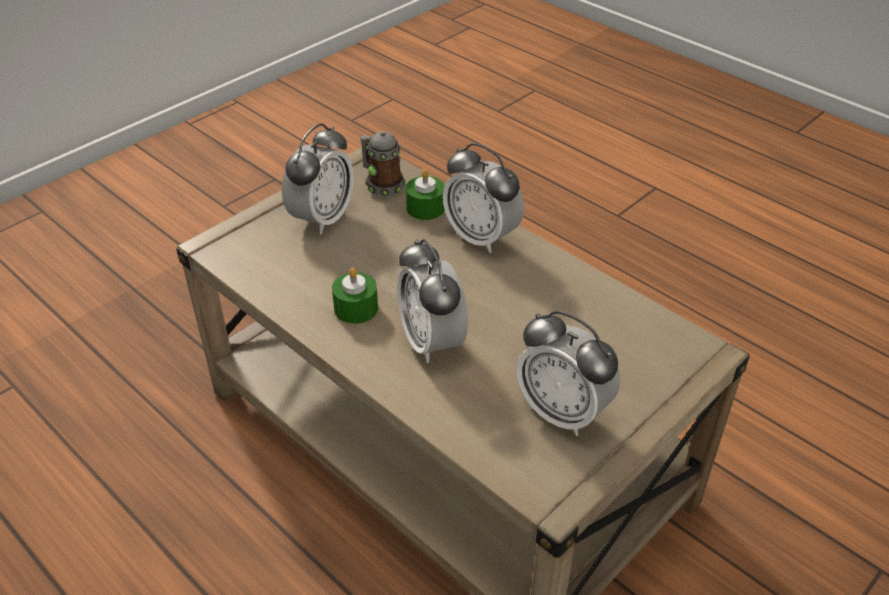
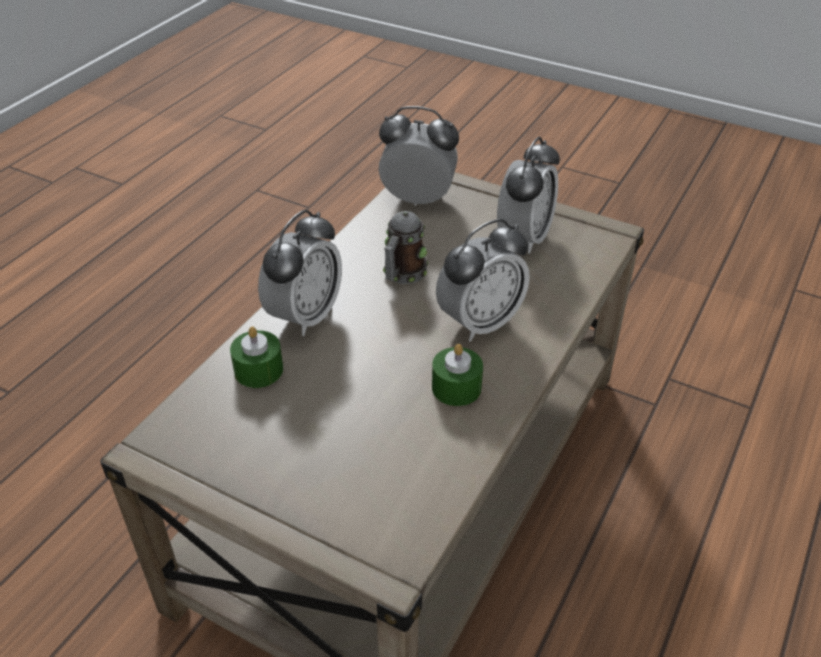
camera: 105 degrees left, 0 degrees up
alarm clock [282,123,354,234] -> alarm clock moved to [378,106,459,206]
mug [360,131,406,197] -> mug moved to [383,211,428,284]

